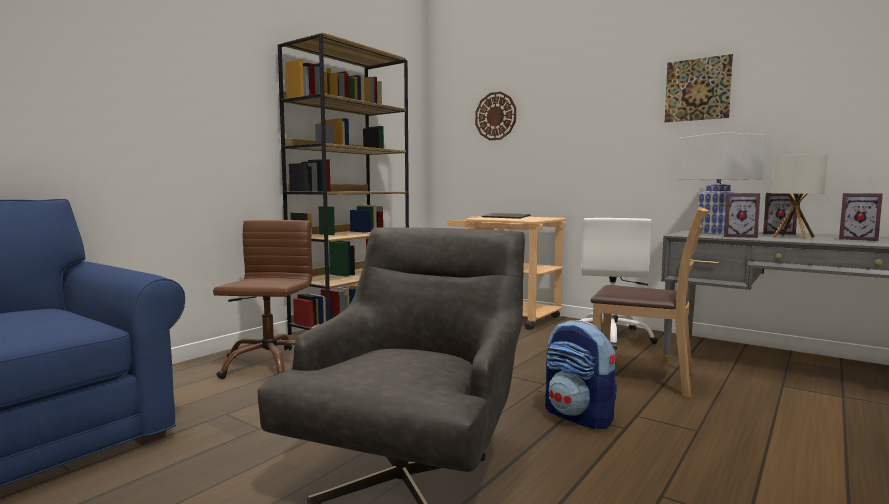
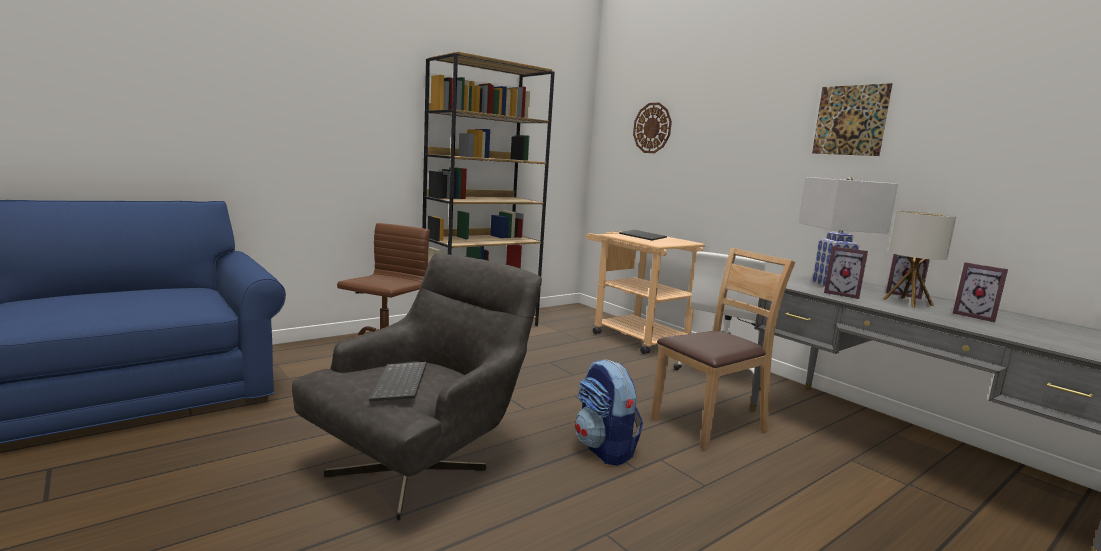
camera: 15 degrees right, 5 degrees up
brown chair [590,207,709,398] -> brown chair turned 75 degrees counterclockwise [651,248,796,450]
none -> keyboard [369,362,427,402]

